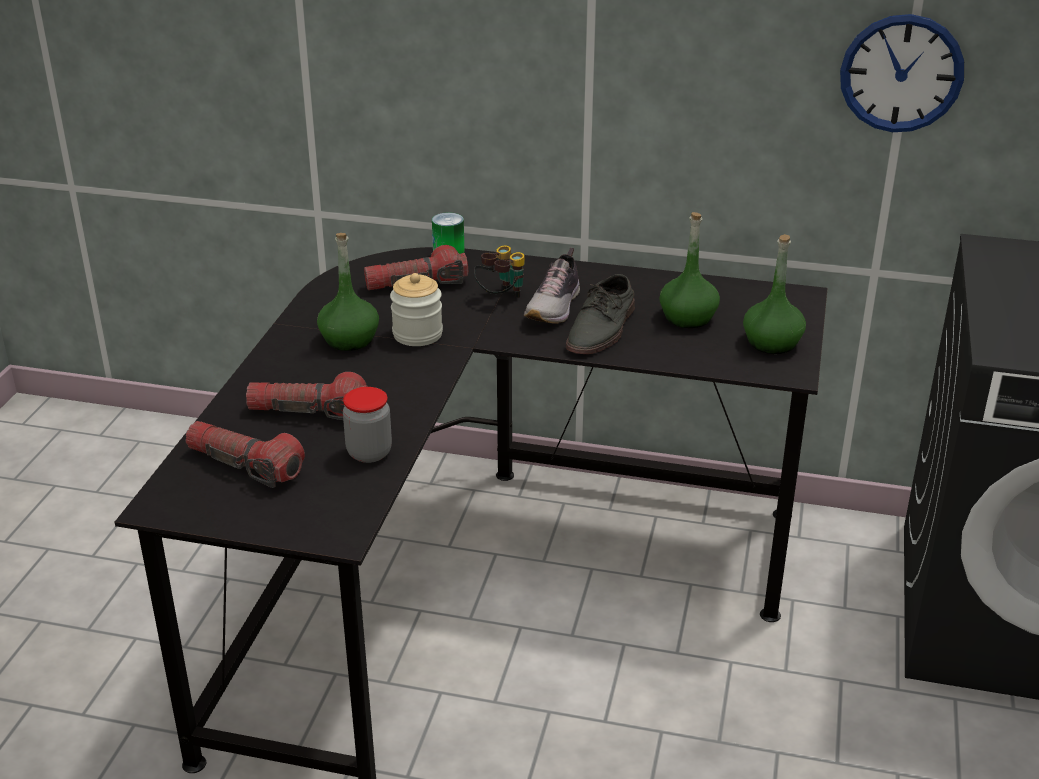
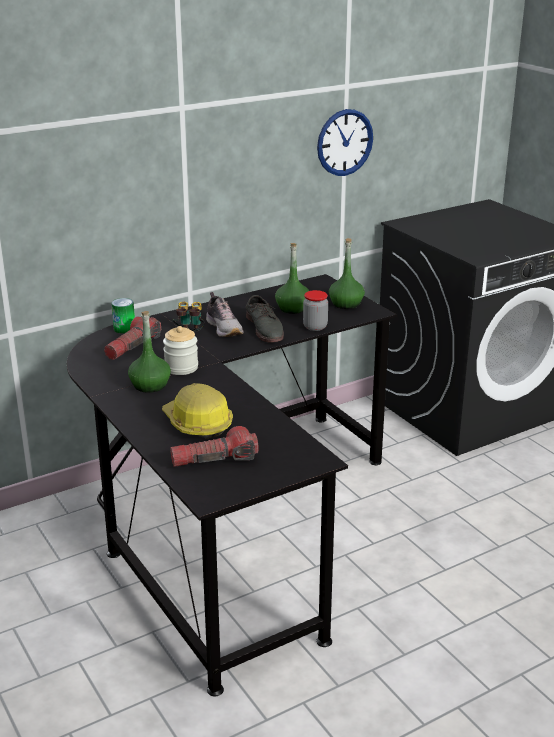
camera: 45 degrees left, 5 degrees down
flashlight [246,372,368,420] -> hard hat [162,383,233,438]
jar [343,387,392,463] -> jar moved to [303,290,328,331]

